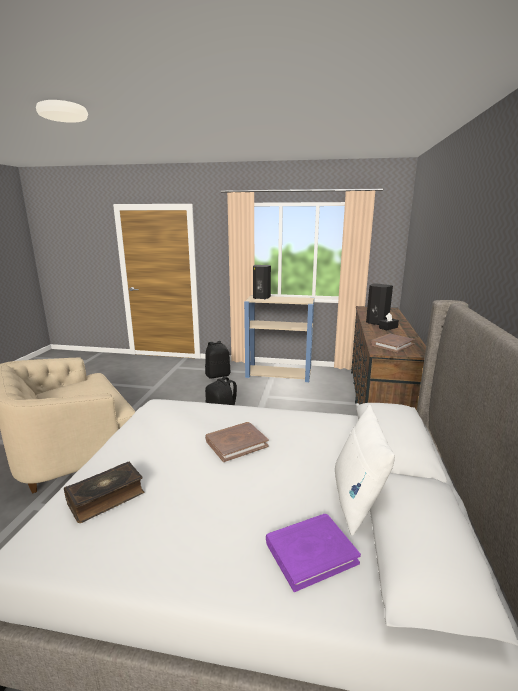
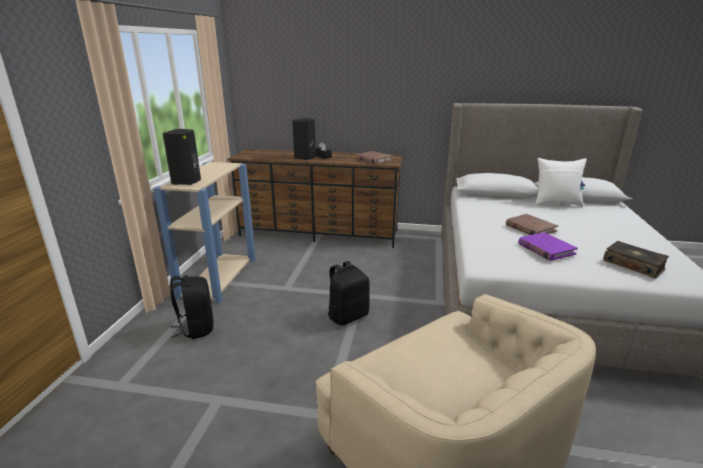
camera: 90 degrees left, 5 degrees up
purple book [266,514,361,592] -> purple book moved to [518,232,578,261]

